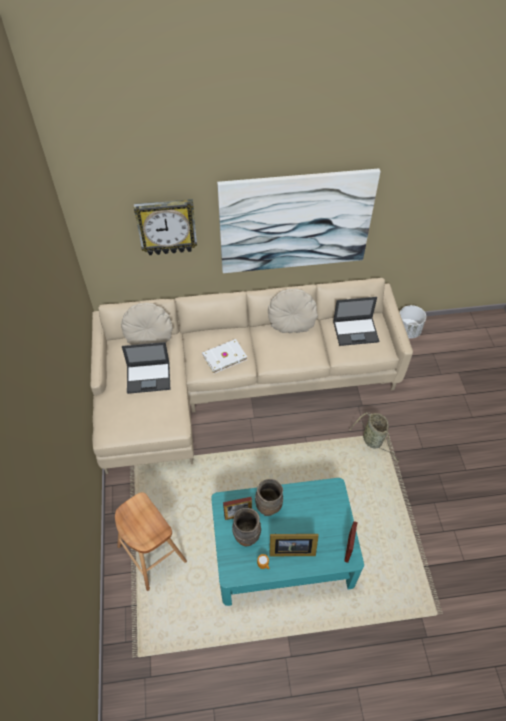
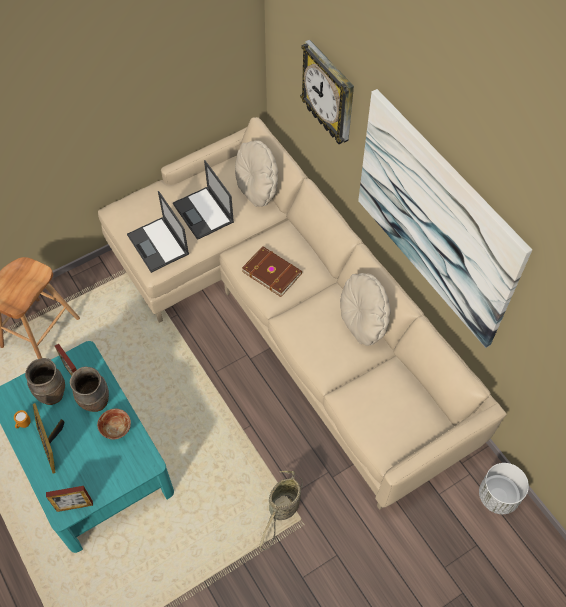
camera: 65 degrees right, 5 degrees up
white book [202,339,247,374] -> brown book [242,246,302,297]
laptop [333,297,379,346] -> laptop moved to [127,191,189,273]
none -> bowl [97,409,131,440]

